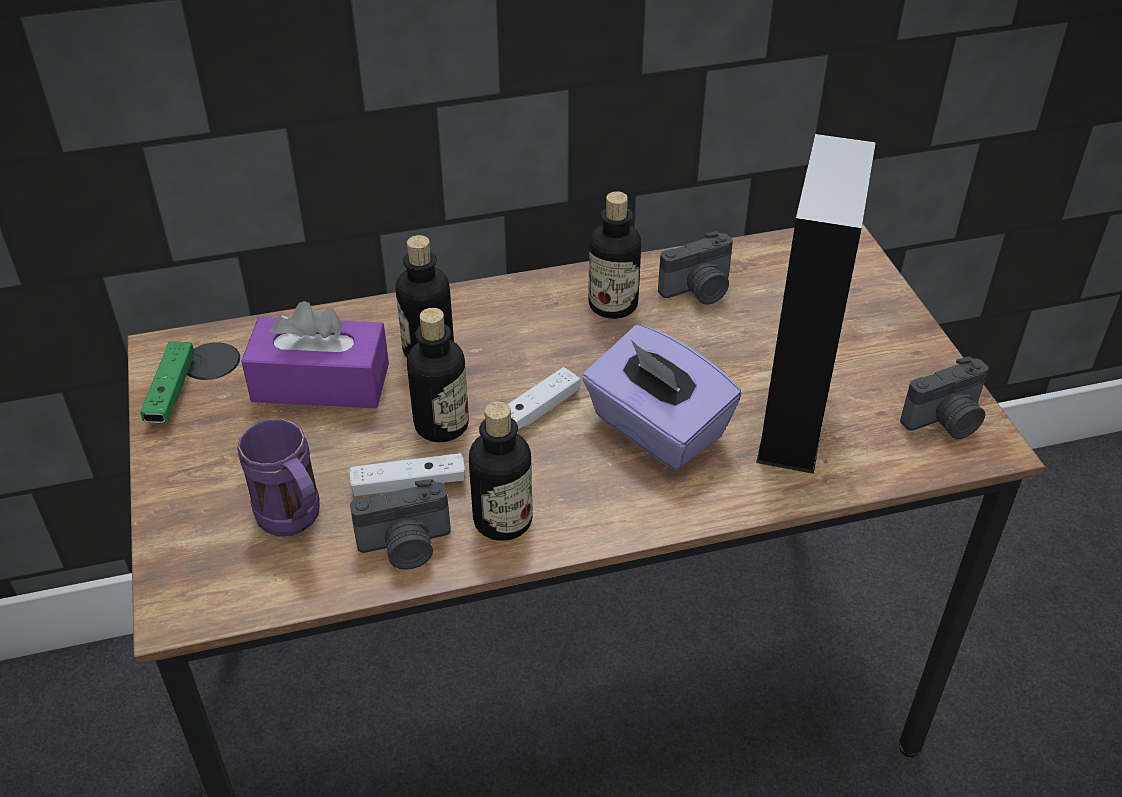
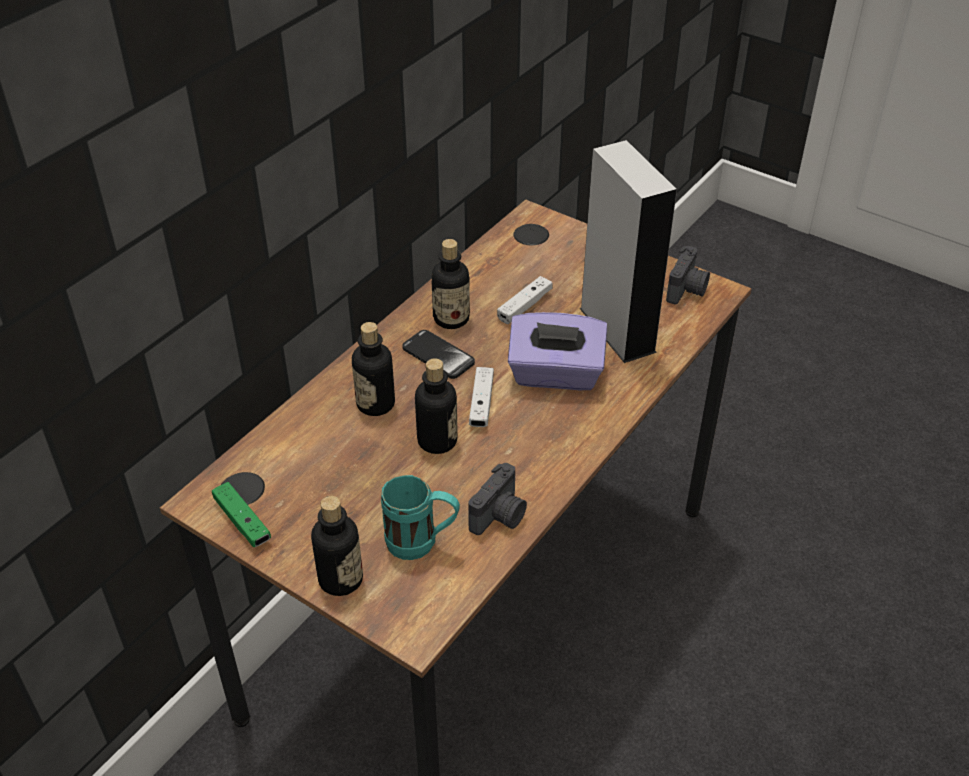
camera: 40 degrees left, 0 degrees up
purple mug [237,418,320,537] -> turquoise mug [381,475,460,560]
purple tissue box [241,301,389,408] -> none
white game controller [349,453,466,497] -> white game controller moved to [497,276,553,324]
bottle [469,401,533,541] -> bottle moved to [311,496,363,596]
camera [658,231,733,305] -> none
none -> phone [402,330,475,379]

